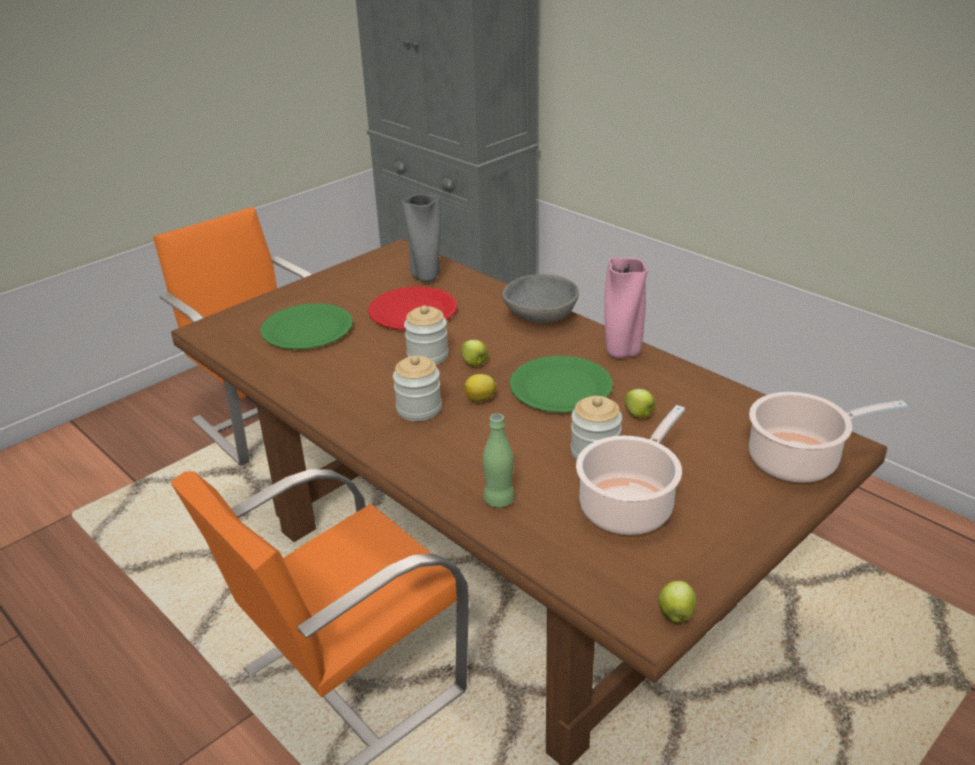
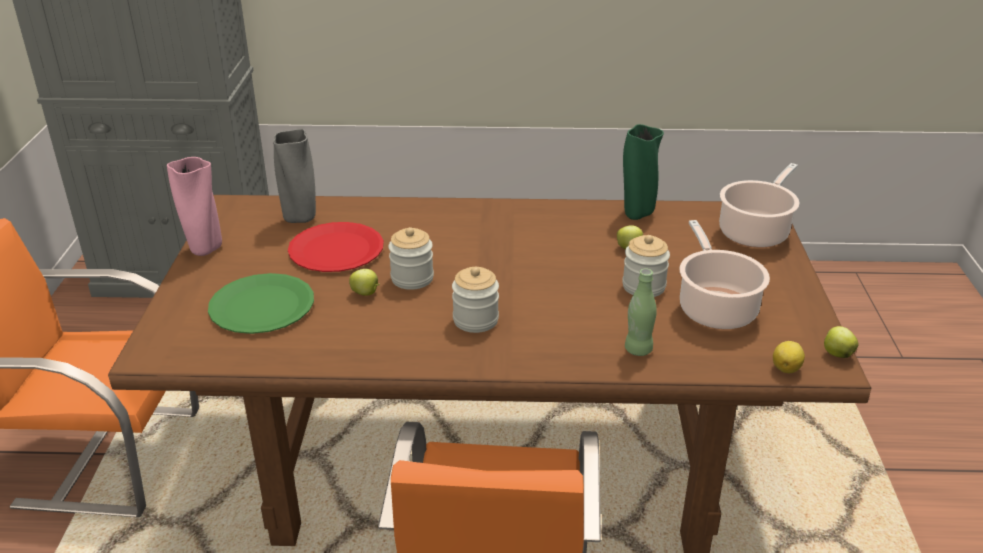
camera: 45 degrees left, 0 degrees up
apple [461,340,488,366] -> apple moved to [349,269,380,296]
lemon [464,374,497,402] -> lemon moved to [773,341,805,373]
grey bowl [503,274,579,323] -> none
green plate [509,355,613,413] -> none
pink vase [604,258,648,359] -> pink vase moved to [167,157,222,256]
none -> green vase [623,124,664,220]

